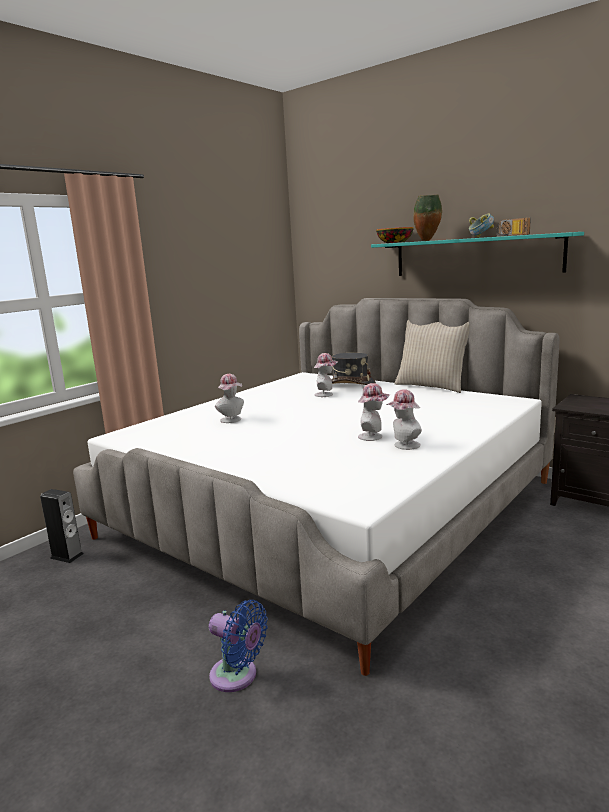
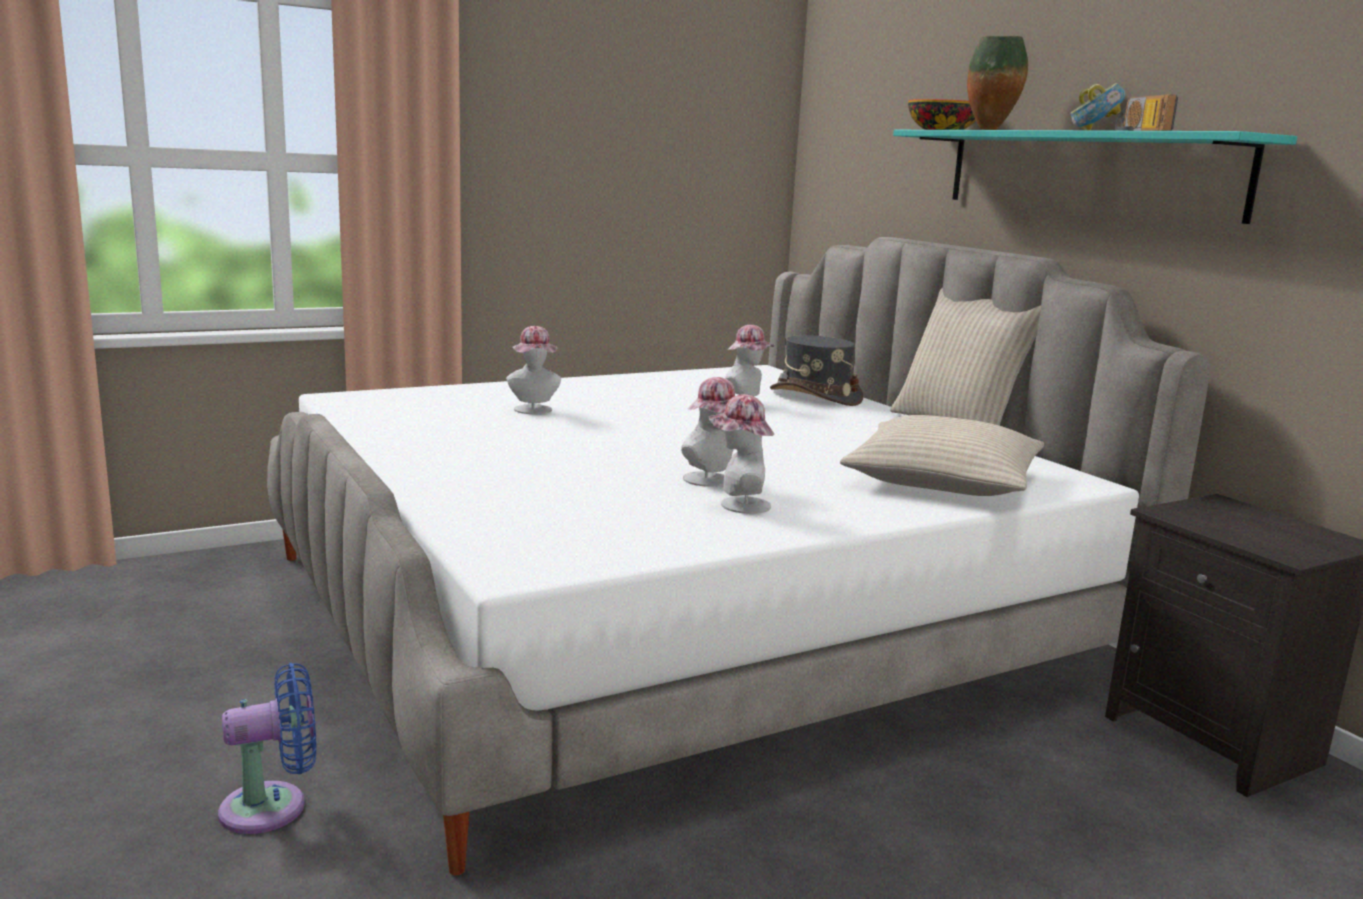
camera: 20 degrees right, 0 degrees up
speaker [40,489,84,563] -> none
blue fan [209,600,268,692] -> blue fan turned 75 degrees counterclockwise [218,663,317,834]
none -> beige pillow [840,415,1044,496]

